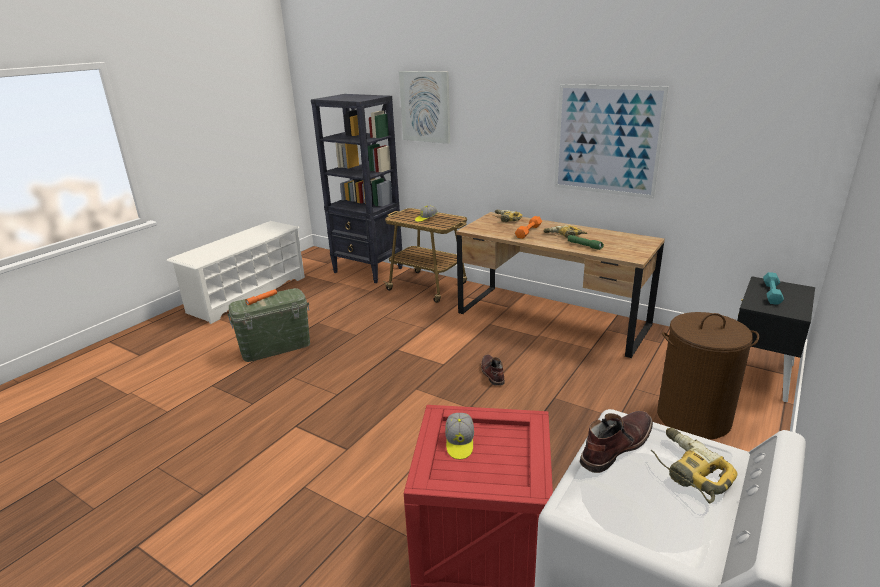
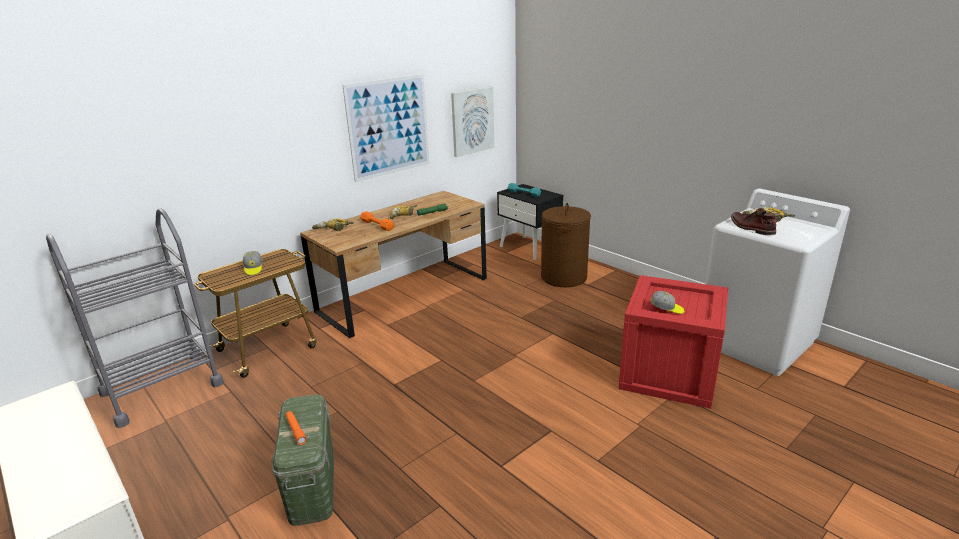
camera: 75 degrees left, 0 degrees up
black bookcase [311,94,402,283] -> grey cart [46,208,224,428]
picture [399,71,450,144] -> picture moved to [451,87,494,157]
brown boot [481,354,505,386] -> none

